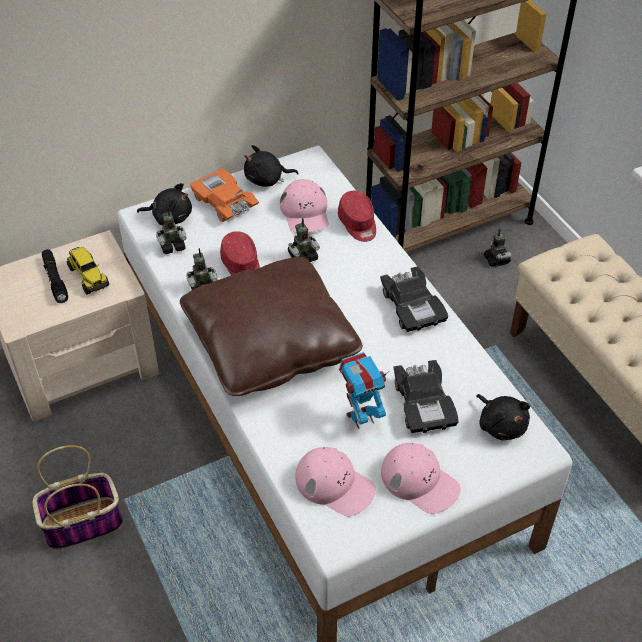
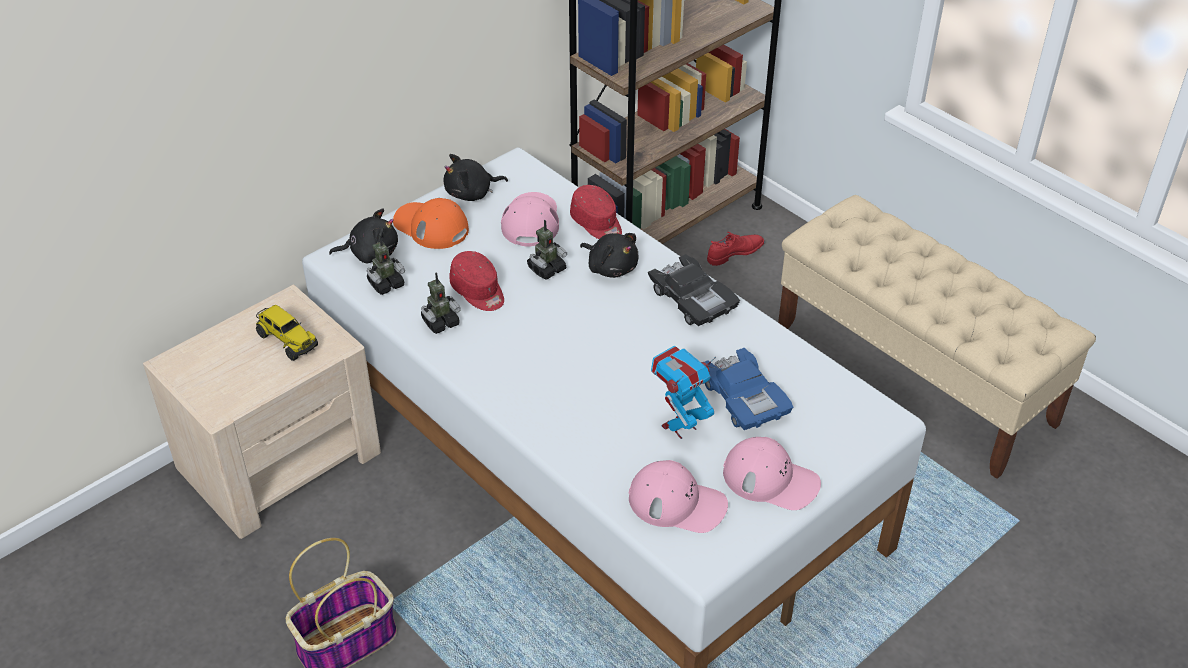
camera: 15 degrees left, 5 degrees down
black flashlight [42,249,68,303] -> none
brown pillow [180,257,363,396] -> none
orange toy car [190,169,259,222] -> orange cap [393,198,469,249]
pink cap [280,179,329,232] -> pink cap turned 150 degrees counterclockwise [501,192,559,247]
black toy car [393,360,459,433] -> blue toy car [705,348,793,430]
black plush toy [476,394,530,440] -> black plush toy moved to [580,233,638,278]
toy robot [484,229,511,267] -> red shoe [707,232,765,266]

